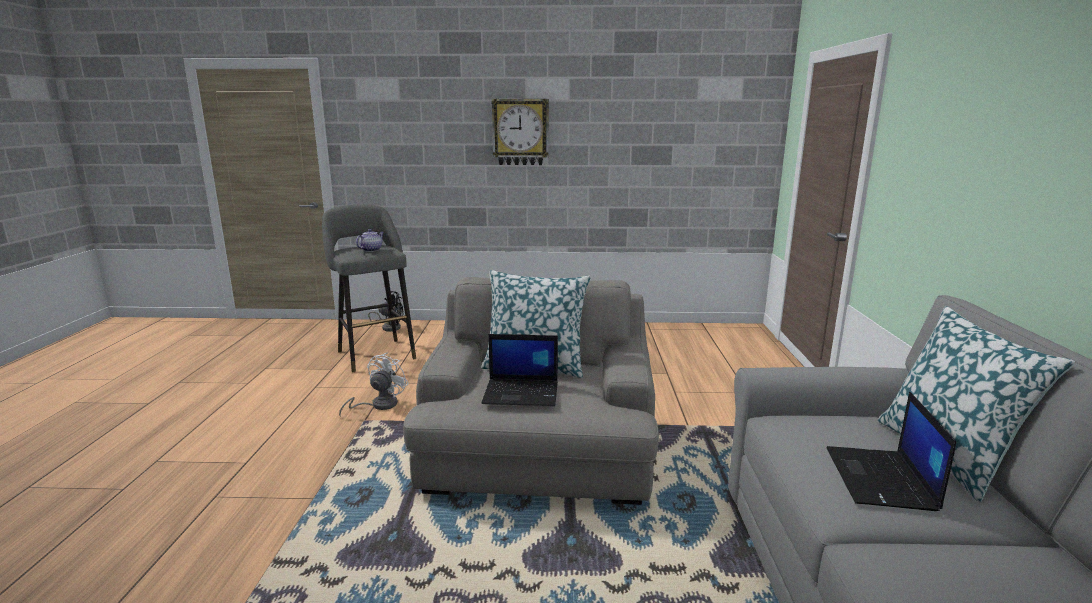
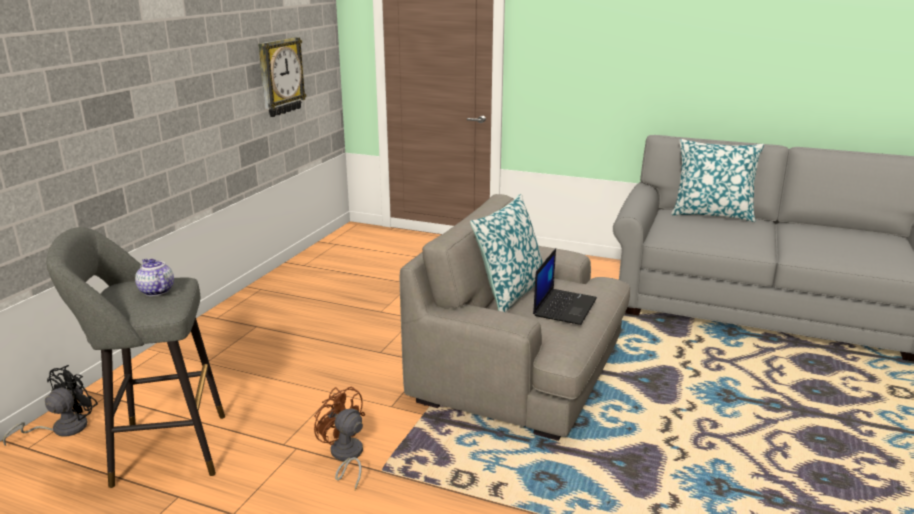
camera: 70 degrees left, 5 degrees up
white fan [339,352,409,417] -> brown fan [314,386,365,490]
wall clock [491,99,549,165] -> wall clock moved to [258,37,306,117]
laptop [826,391,956,511] -> none

